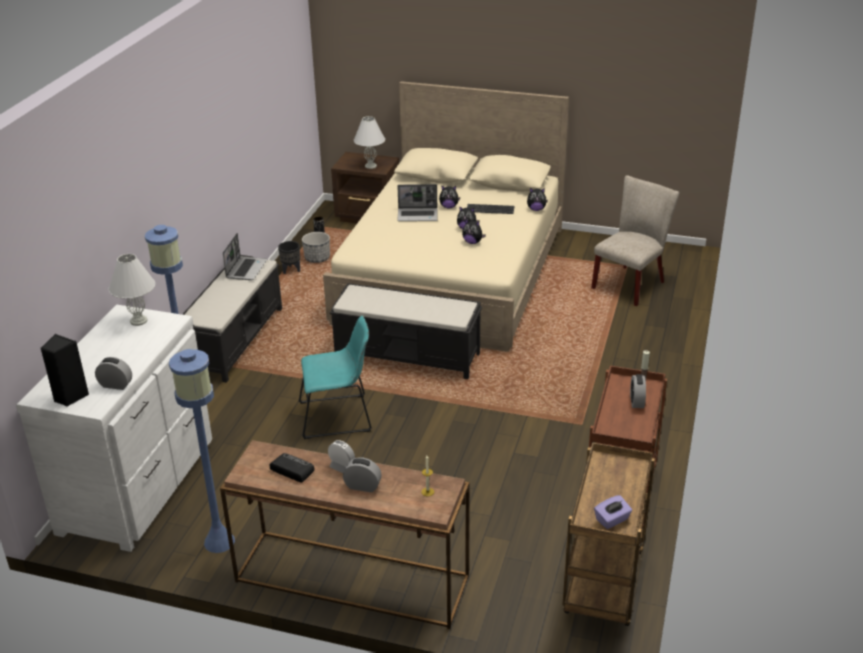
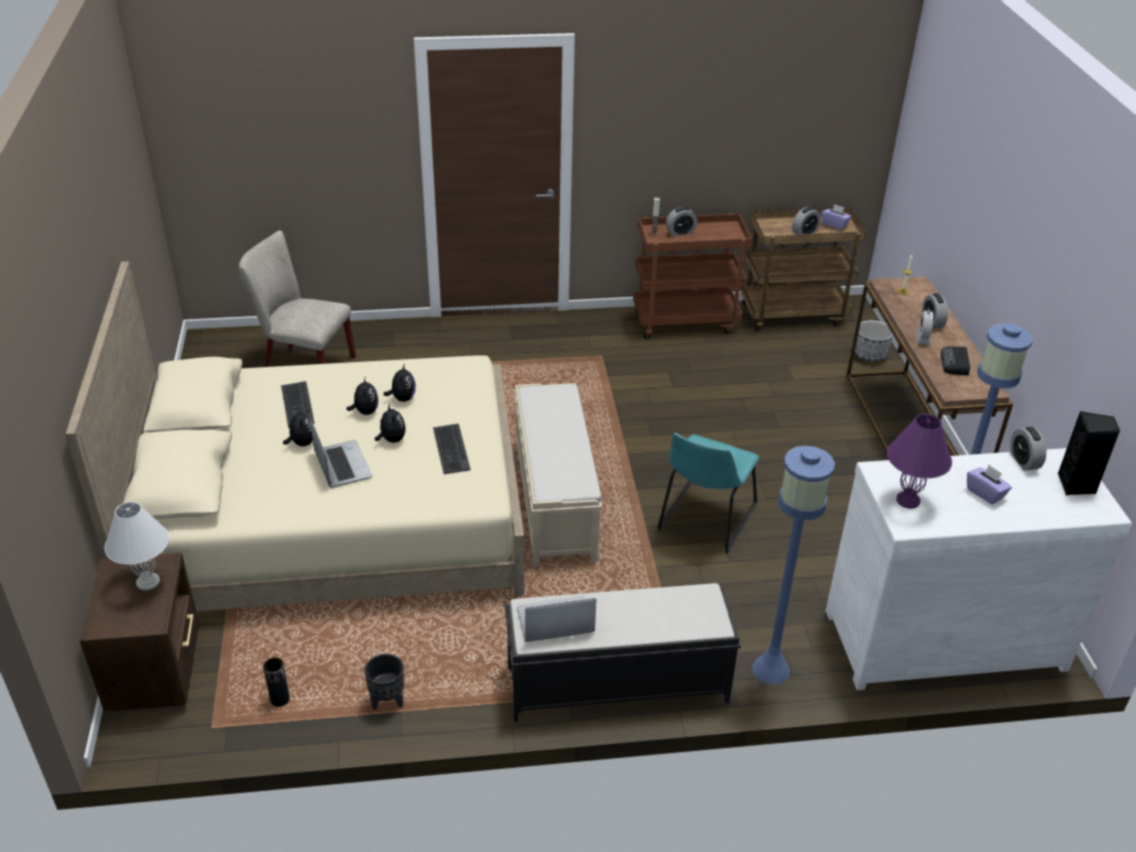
camera: 115 degrees left, 5 degrees up
white table lamp [109,254,155,326] -> purple table lamp [887,414,952,508]
turquoise chair [298,316,372,439] -> turquoise chair turned 120 degrees counterclockwise [658,433,759,554]
planter [302,232,330,263] -> planter moved to [855,320,893,362]
black bench [330,283,482,379] -> beige bench [514,384,602,567]
plush toy [527,188,548,211] -> plush toy moved to [375,403,406,443]
none -> keyboard [433,423,471,474]
none -> alarm clock [792,207,821,235]
none -> purple tissue box [967,465,1012,505]

